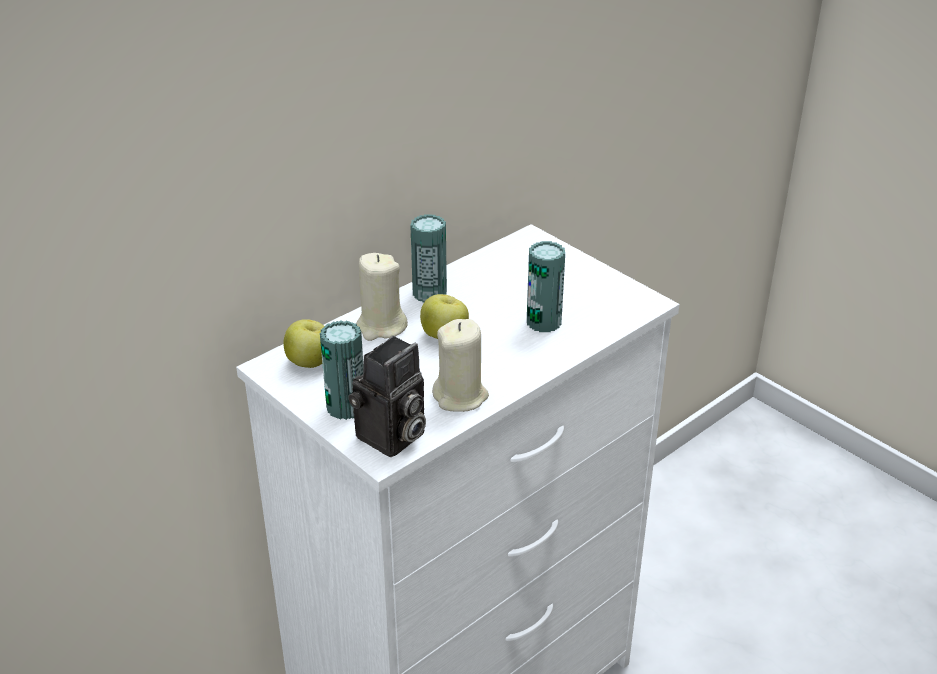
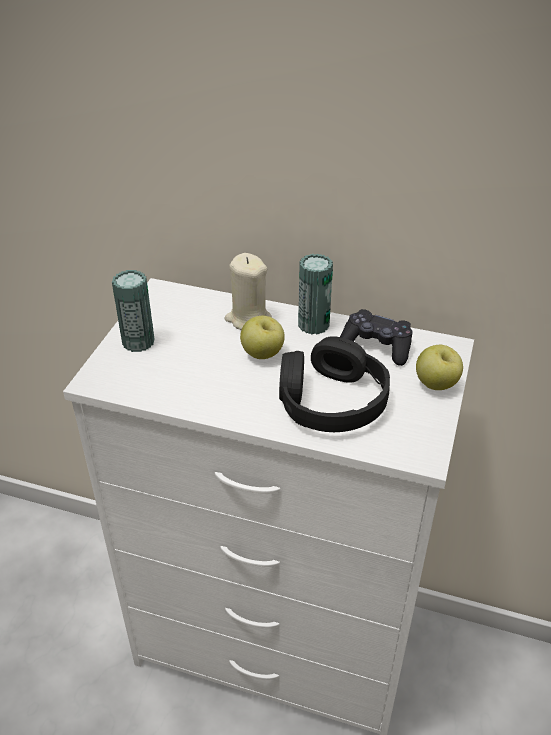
camera: 60 degrees right, 5 degrees up
apple [283,319,324,368] -> apple moved to [416,345,463,390]
camera [349,336,426,457] -> none
beige candle [432,319,489,412] -> none
can [527,241,565,332] -> black headphones [279,336,390,432]
none -> black game controller [340,309,413,366]

